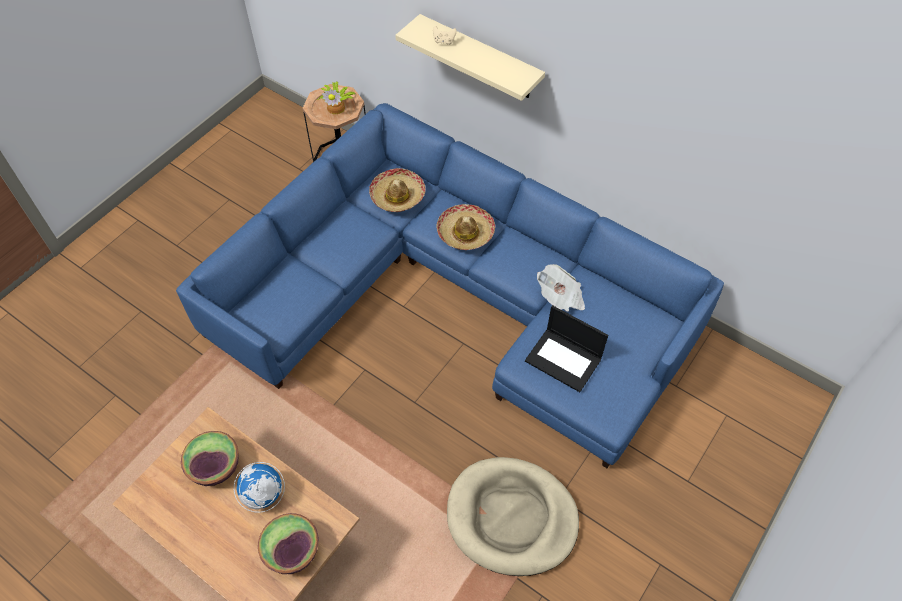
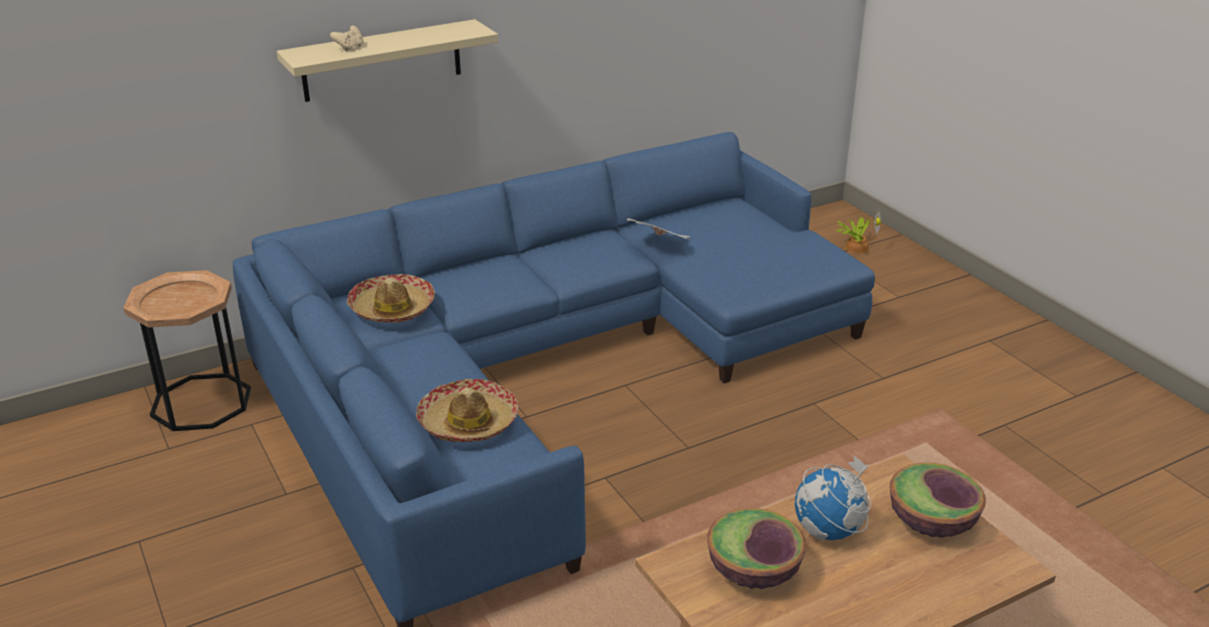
camera: 65 degrees left, 25 degrees down
potted plant [317,81,355,114] -> potted plant moved to [836,209,881,253]
hat [436,204,495,250] -> hat moved to [416,379,518,442]
beige dog bed [447,457,579,576] -> none
laptop [525,305,608,392] -> none

